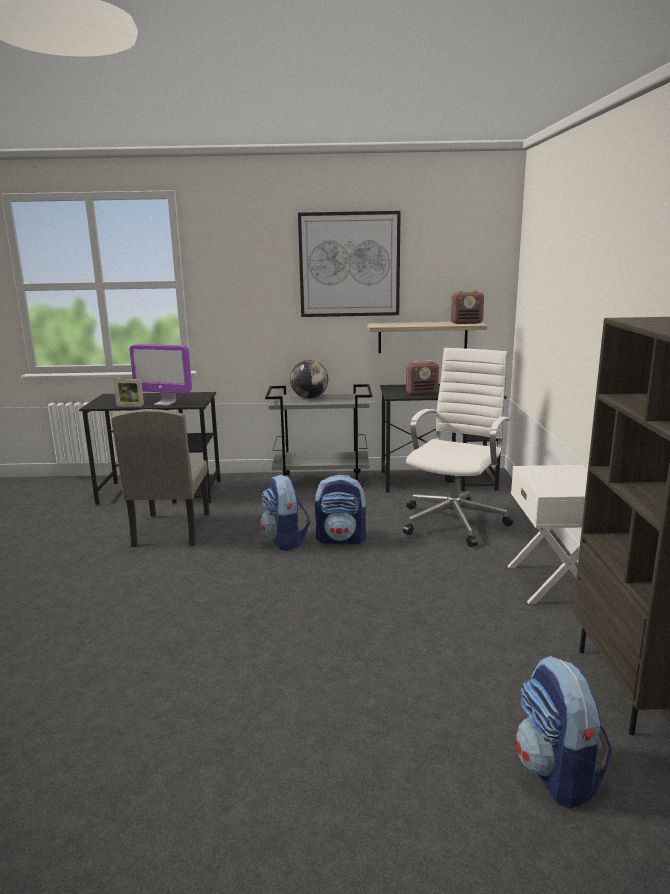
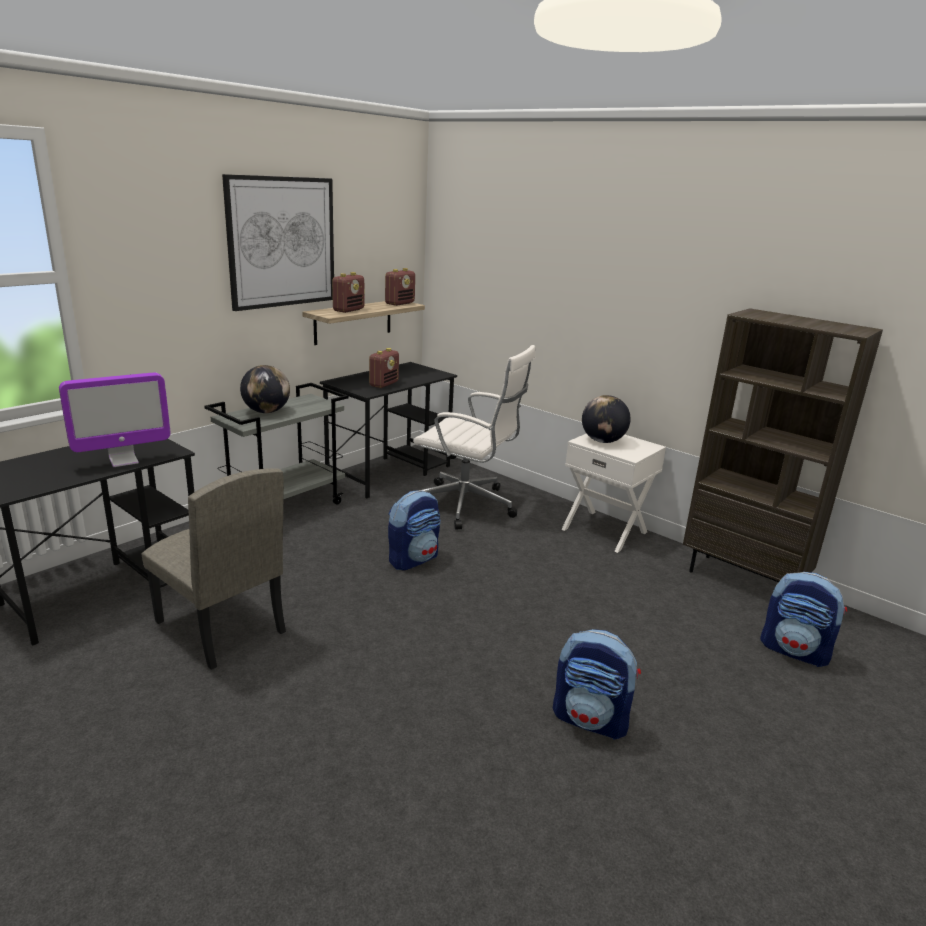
camera: 50 degrees left, 5 degrees up
picture frame [114,379,144,407] -> none
backpack [260,475,310,551] -> backpack moved to [553,629,641,740]
white office chair [403,348,513,547] -> white office chair turned 135 degrees clockwise [413,345,535,530]
none -> radio [332,272,364,313]
none -> globe [582,395,631,443]

